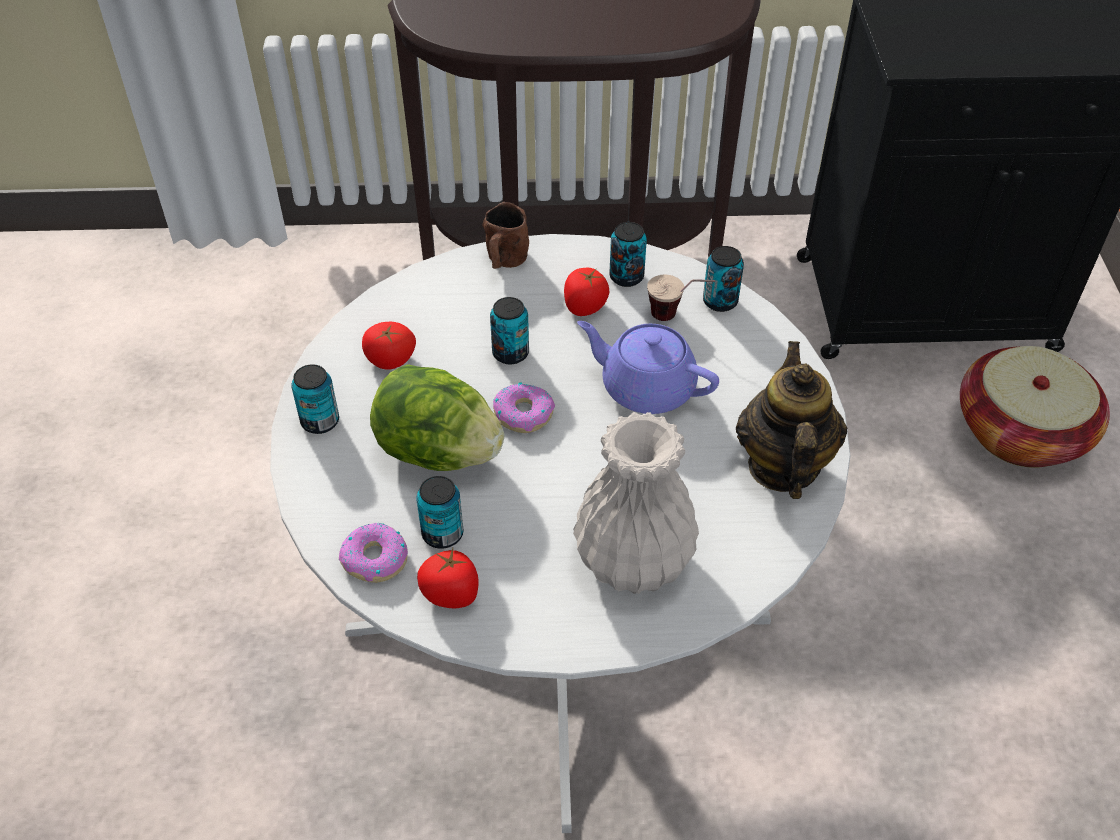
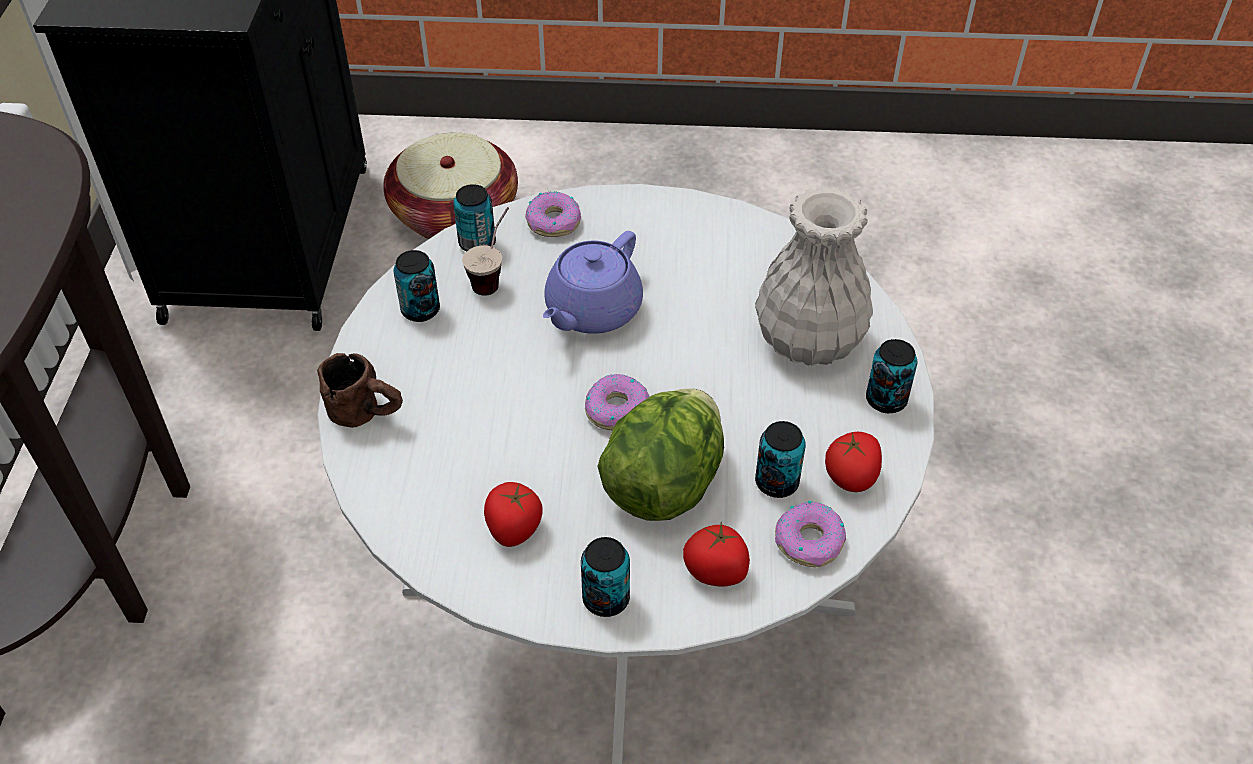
camera: 85 degrees left, 0 degrees up
can [490,297,529,364] -> can moved to [866,339,918,413]
tomato [564,268,609,316] -> tomato moved to [683,522,750,587]
teapot [736,341,847,499] -> none
none -> donut [525,191,581,237]

